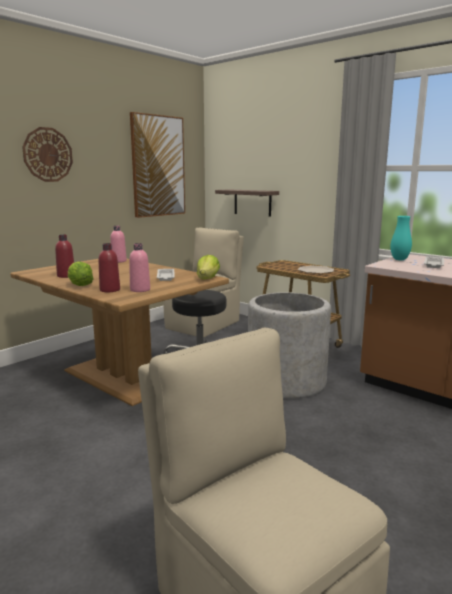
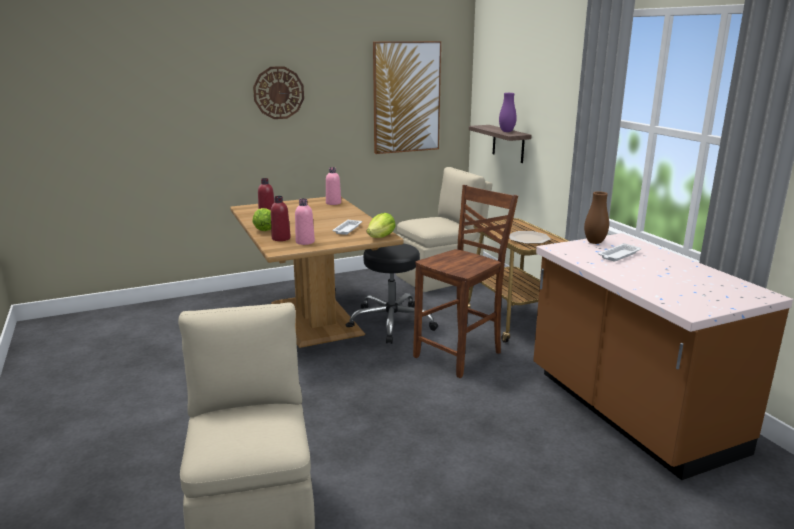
camera: 25 degrees right, 5 degrees up
grey planter [248,292,331,399] -> brown chair [413,185,518,378]
turquoise vase [391,216,412,260] -> brown vase [584,191,609,244]
none -> purple vase [499,93,517,132]

